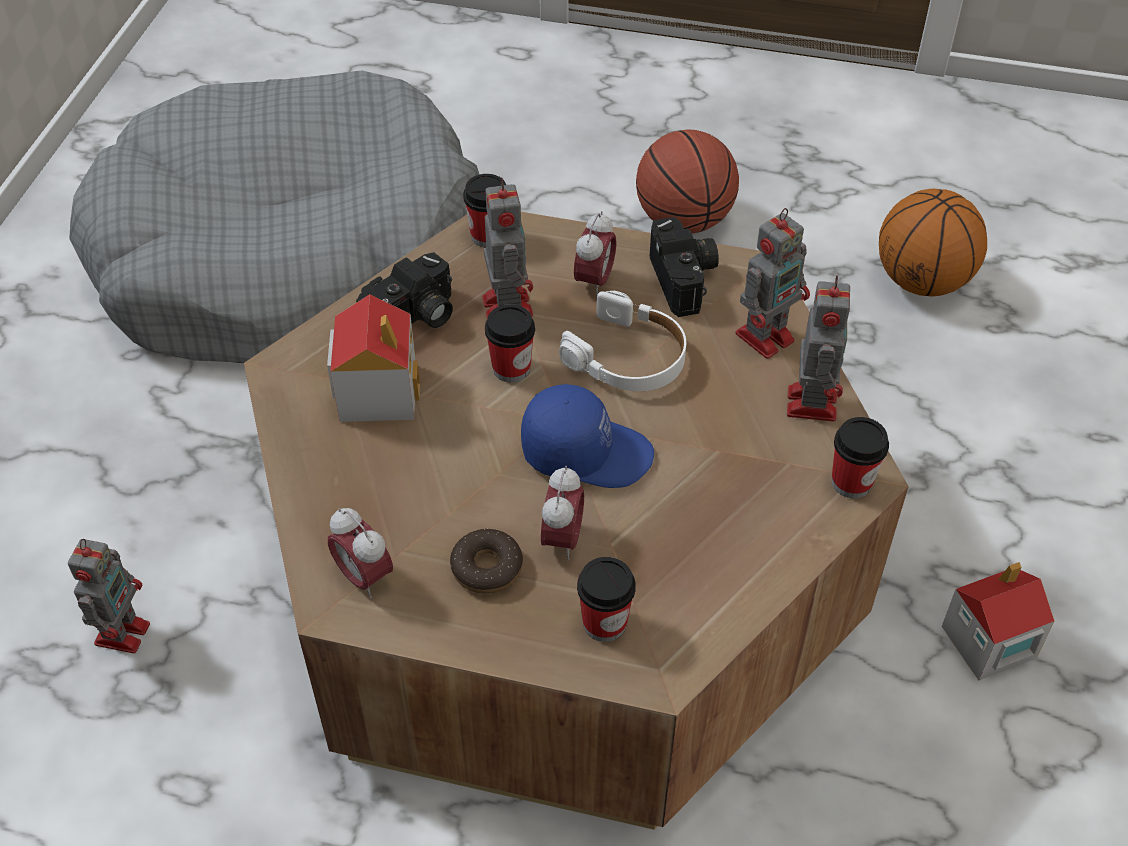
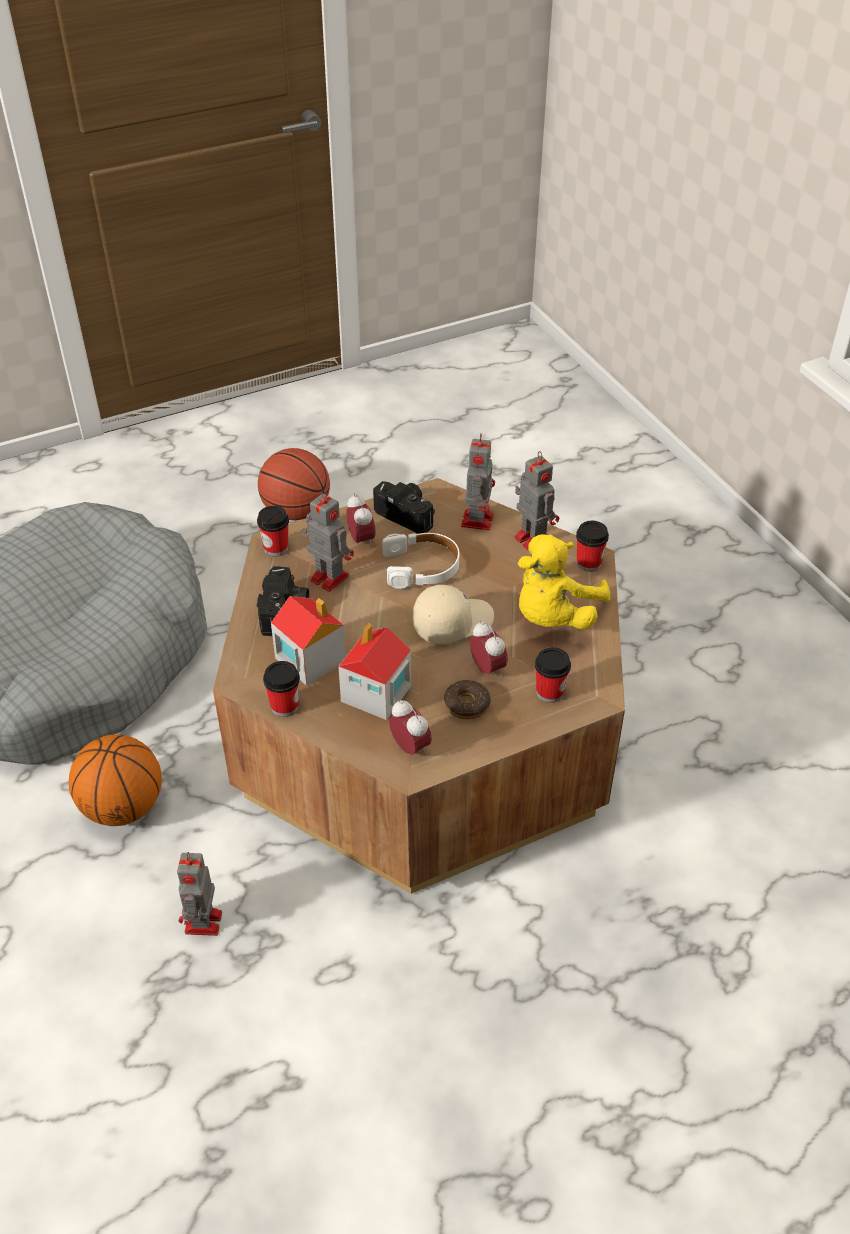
camera: 40 degrees left, 5 degrees down
toy robot [68,539,150,653] -> toy robot turned 150 degrees counterclockwise [177,852,222,936]
alarm clock [328,508,393,599] -> alarm clock turned 135 degrees counterclockwise [389,700,432,755]
cup [485,304,535,382] -> cup moved to [263,661,300,717]
blue cap [521,384,654,488] -> beige cap [413,585,494,644]
basketball [879,188,987,296] -> basketball moved to [69,735,162,826]
toy house [942,562,1054,680] -> toy house moved to [338,623,411,720]
none -> yellow plush toy [518,534,610,629]

